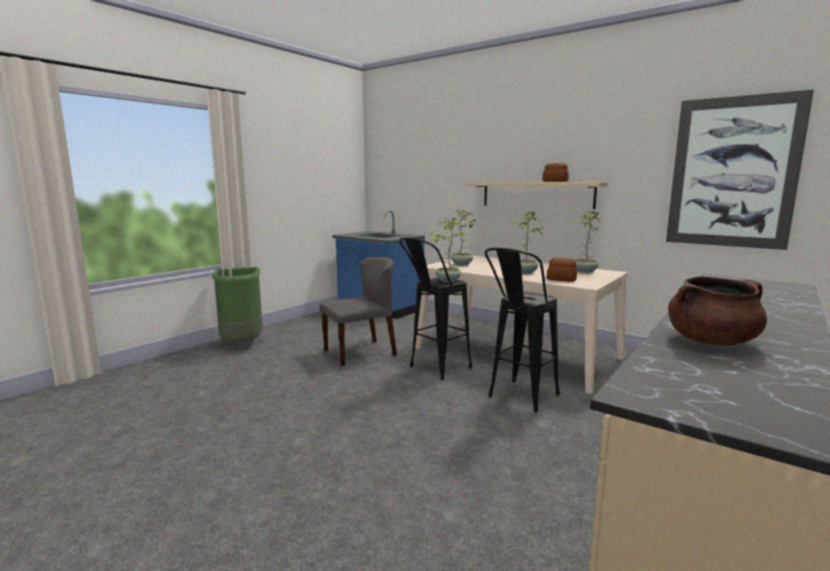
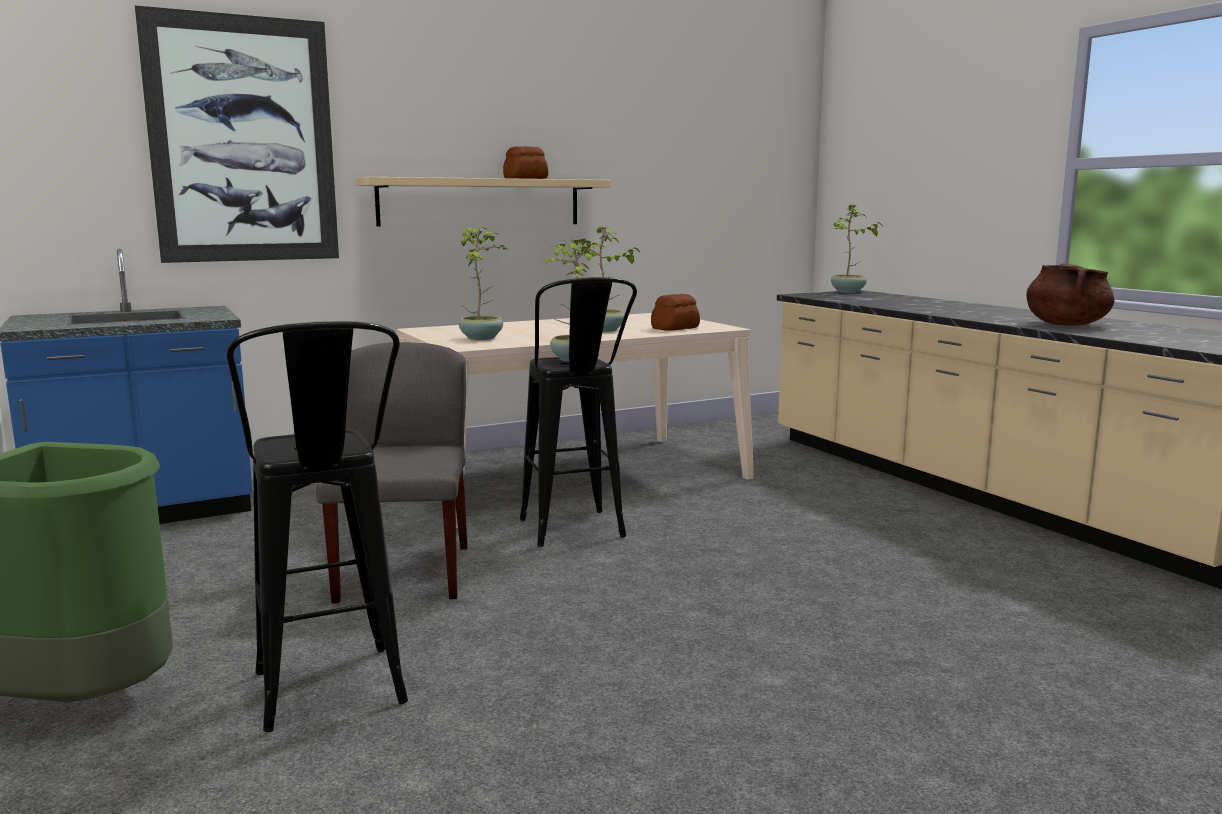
camera: 65 degrees left, 0 degrees up
black stool [485,248,560,412] -> black stool moved to [227,321,408,732]
potted plant [571,211,601,273] -> potted plant moved to [830,204,883,293]
picture [666,90,814,250] -> picture moved to [135,5,339,263]

